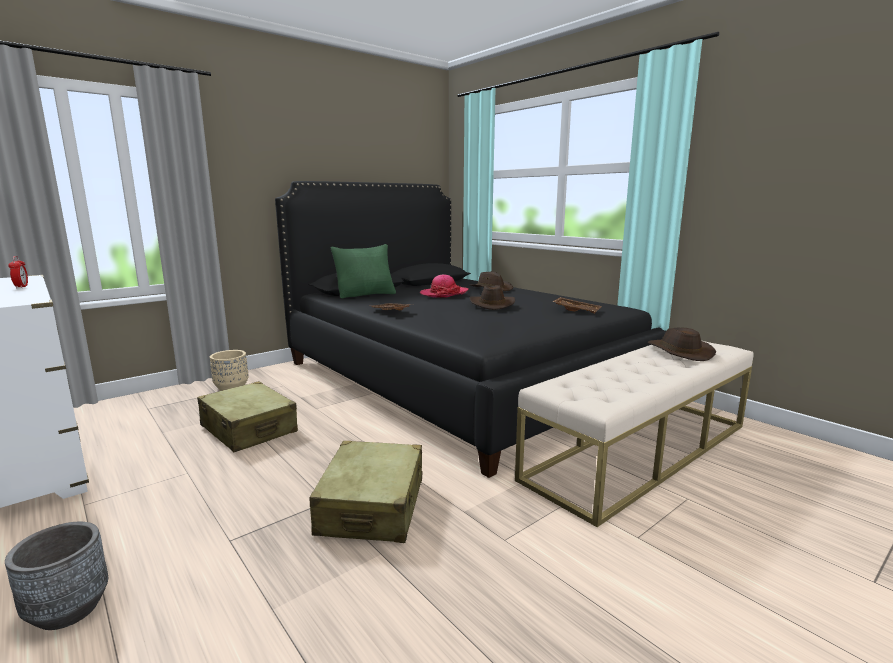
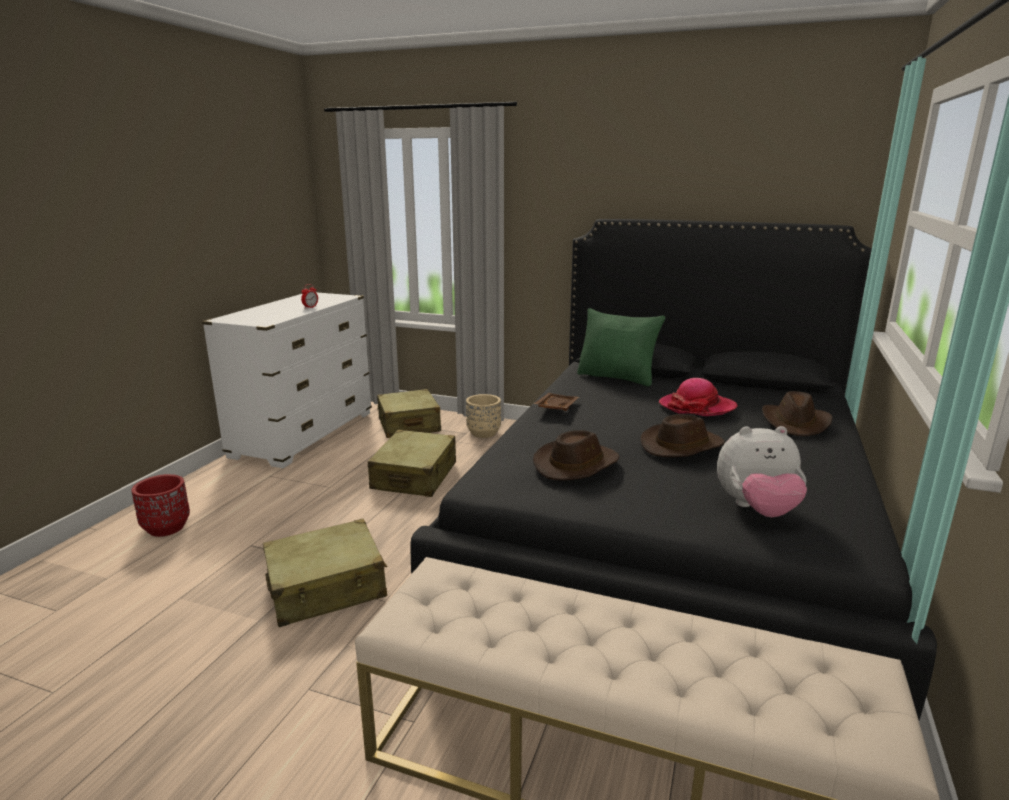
camera: 60 degrees right, 5 degrees up
grey planter [5,522,108,630] -> red planter [131,474,190,537]
brown tray [553,297,602,314] -> plush toy [717,426,807,517]
brown hat [648,328,716,361] -> brown hat moved to [533,430,620,481]
none -> beige suitcase [377,389,441,438]

